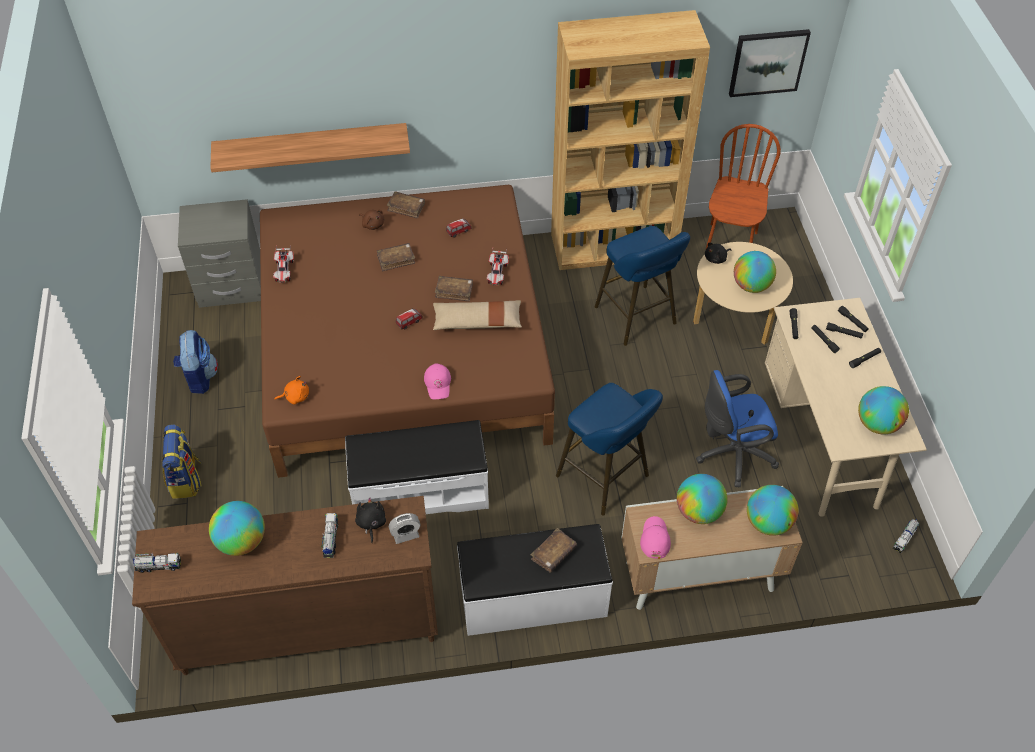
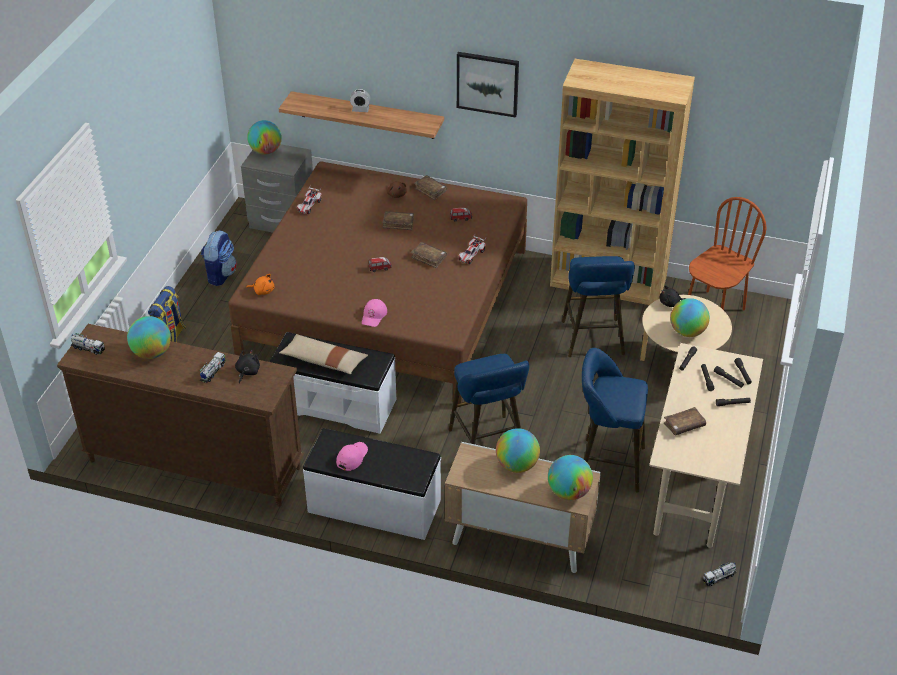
camera: 25 degrees right, 10 degrees down
alarm clock [389,513,420,544] -> alarm clock moved to [350,89,371,112]
beige pillow [433,300,522,330] -> beige pillow moved to [279,334,368,374]
brown book [530,528,577,573] -> brown book moved to [664,407,706,435]
pink cap [640,516,671,559] -> pink cap moved to [336,442,368,471]
blue office chair [696,370,779,487] -> blue stool [582,348,648,493]
picture [729,29,811,97] -> picture moved to [457,52,519,118]
globe [858,386,909,434] -> globe moved to [247,120,282,155]

